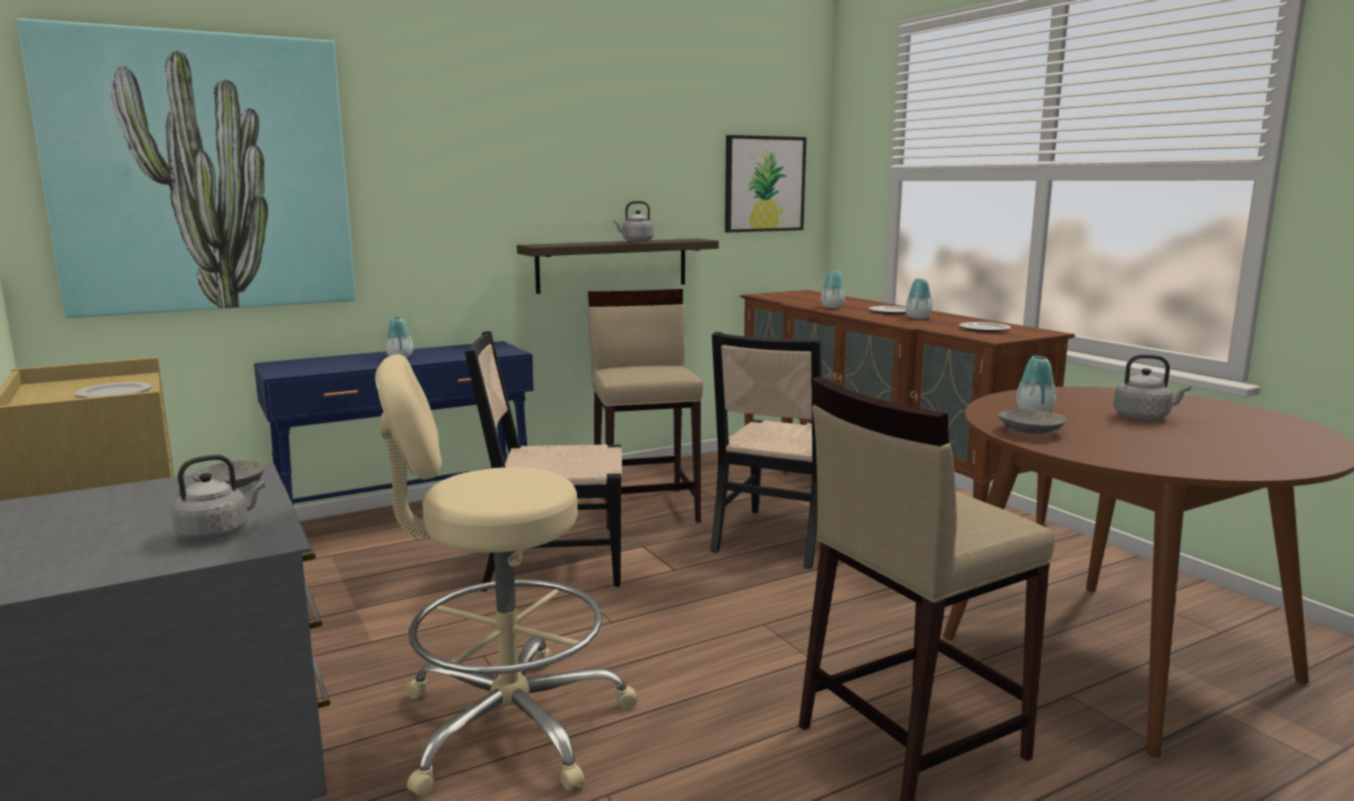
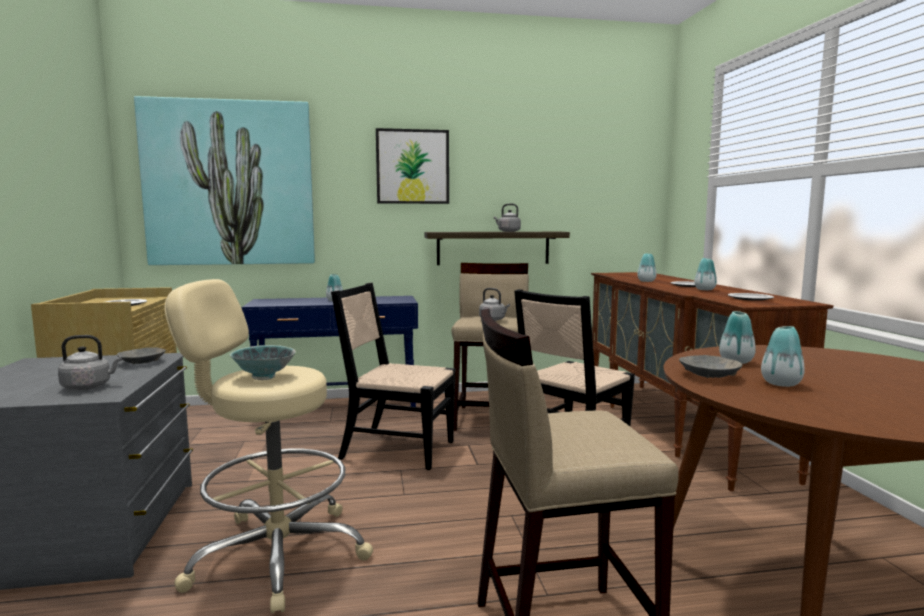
camera: 20 degrees right, 5 degrees down
picture [725,135,806,233] -> picture moved to [376,128,449,204]
grey kettle [1113,354,1191,420] -> grey kettle moved to [479,288,510,321]
none -> bowl [230,345,296,380]
none -> vase [761,326,805,387]

